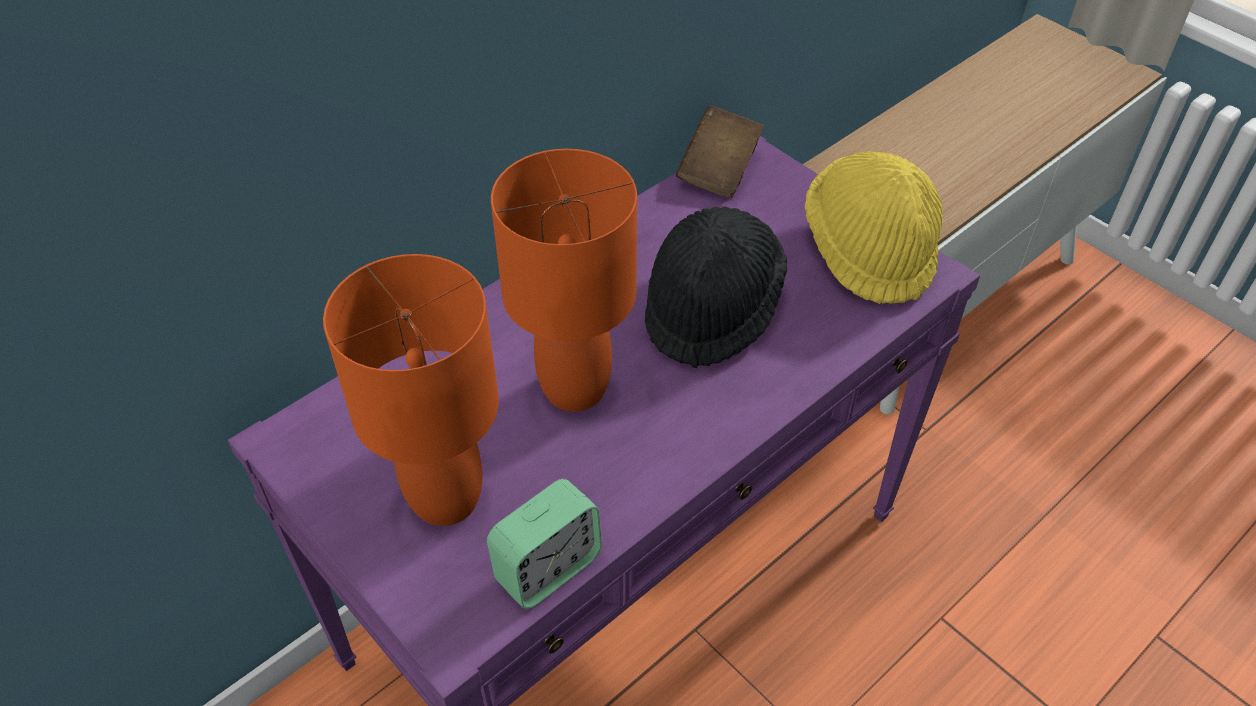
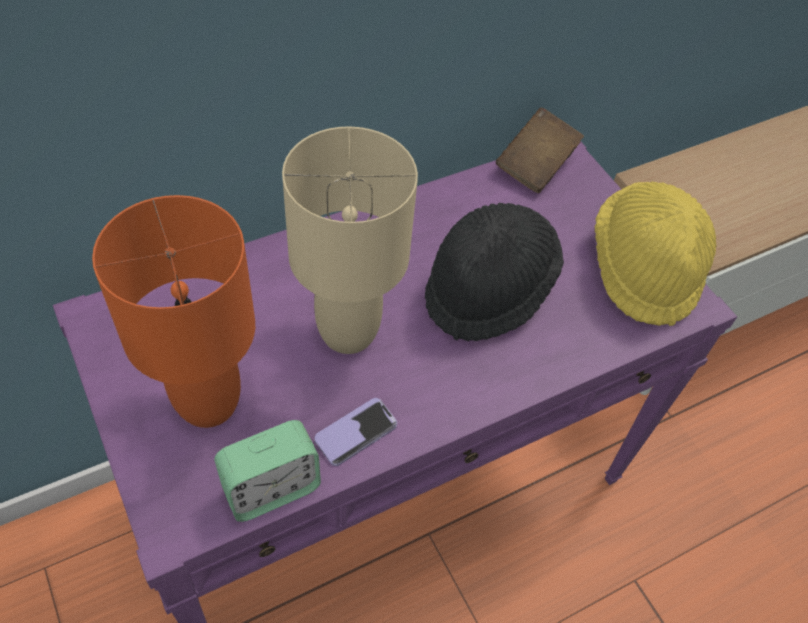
camera: 10 degrees right, 5 degrees up
orange table lamp [491,149,637,412] -> beige table lamp [282,127,418,354]
none -> phone [315,398,397,466]

